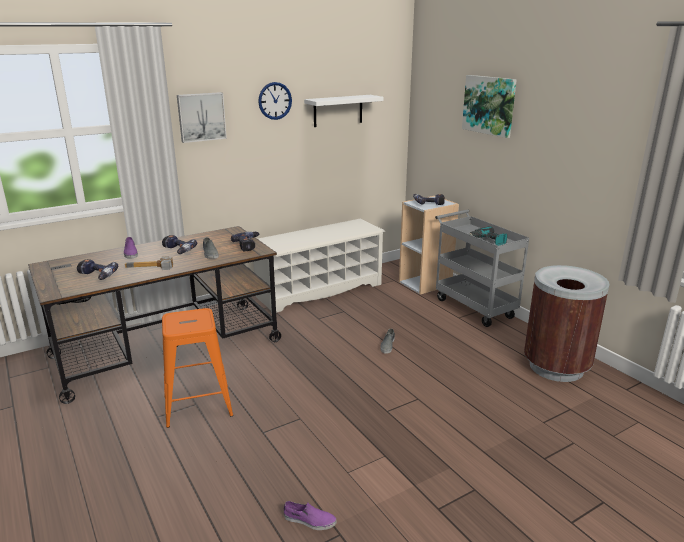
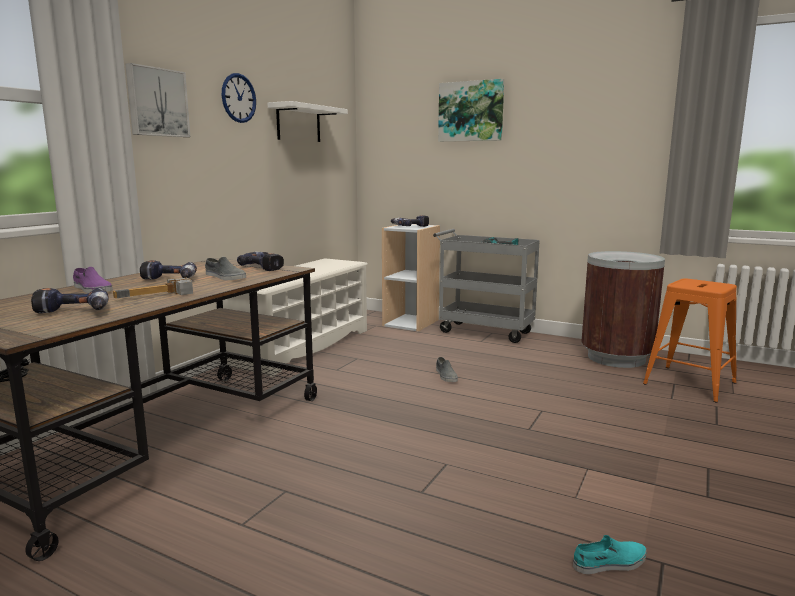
camera: 30 degrees left, 10 degrees down
orange stool [162,308,233,428] -> orange stool moved to [643,278,737,402]
purple shoe [284,501,336,530] -> turquoise shoe [573,535,647,574]

